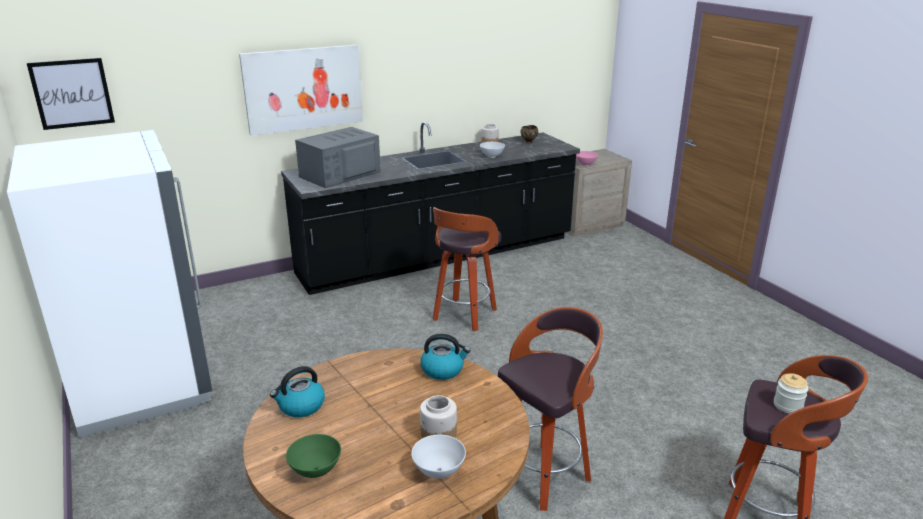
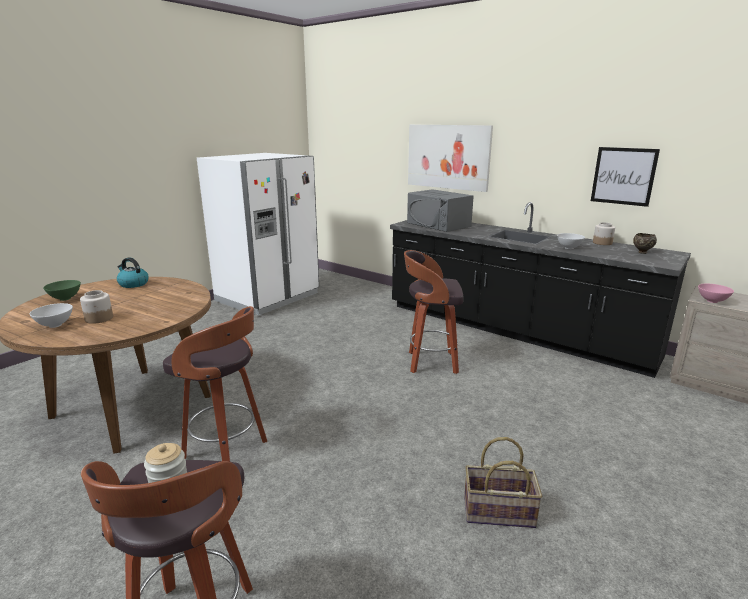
camera: 65 degrees right, 5 degrees down
picture [27,58,115,130] -> picture moved to [591,147,660,207]
grey microwave [295,127,381,188] -> grey microwave turned 150 degrees counterclockwise [407,189,474,232]
kettle [420,334,470,380] -> none
none -> basket [464,437,542,528]

